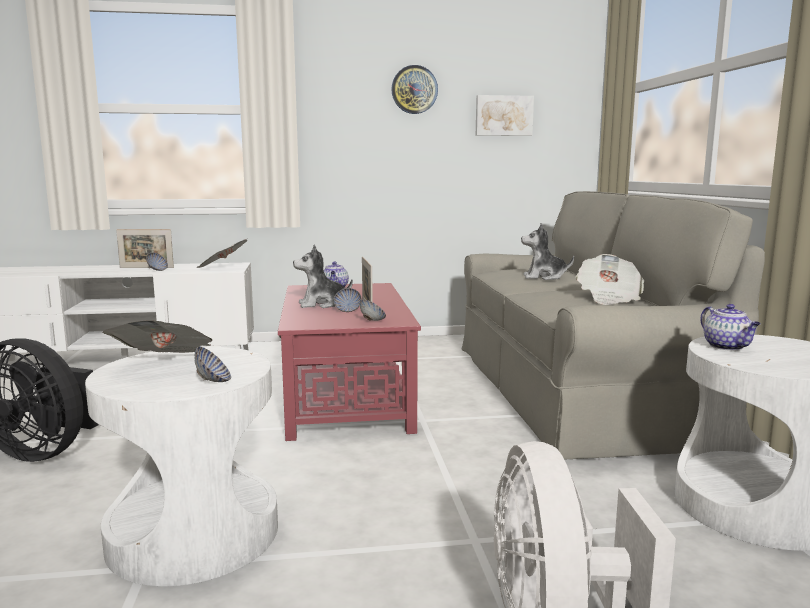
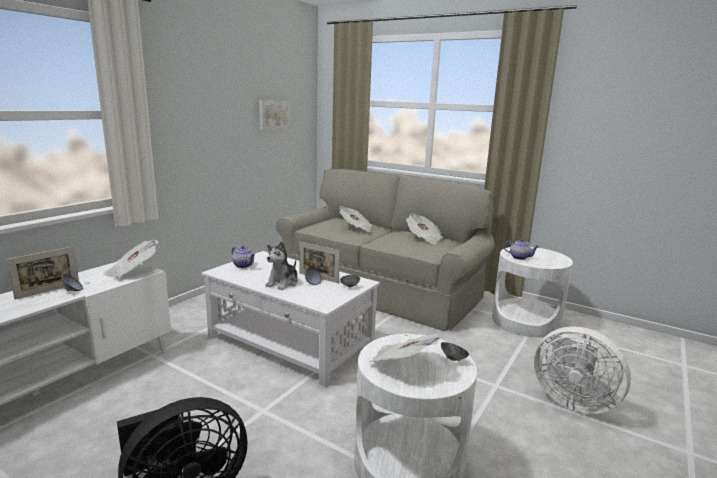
camera: 50 degrees left, 5 degrees up
red coffee table [278,283,421,441] -> white coffee table [201,251,380,387]
wall clock [391,65,438,114] -> none
plush toy [521,223,574,280] -> newspaper [339,206,372,232]

